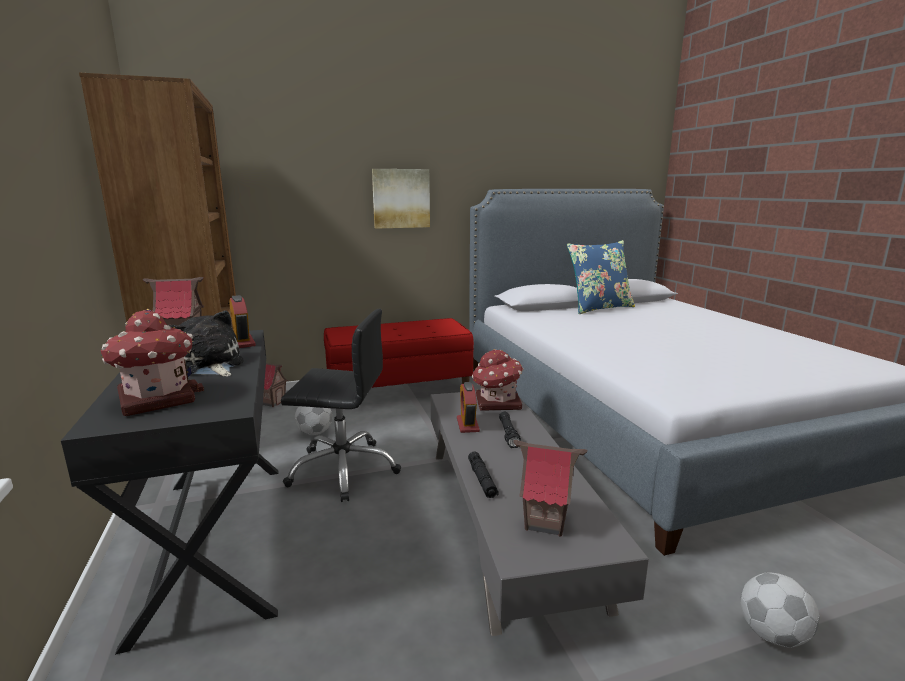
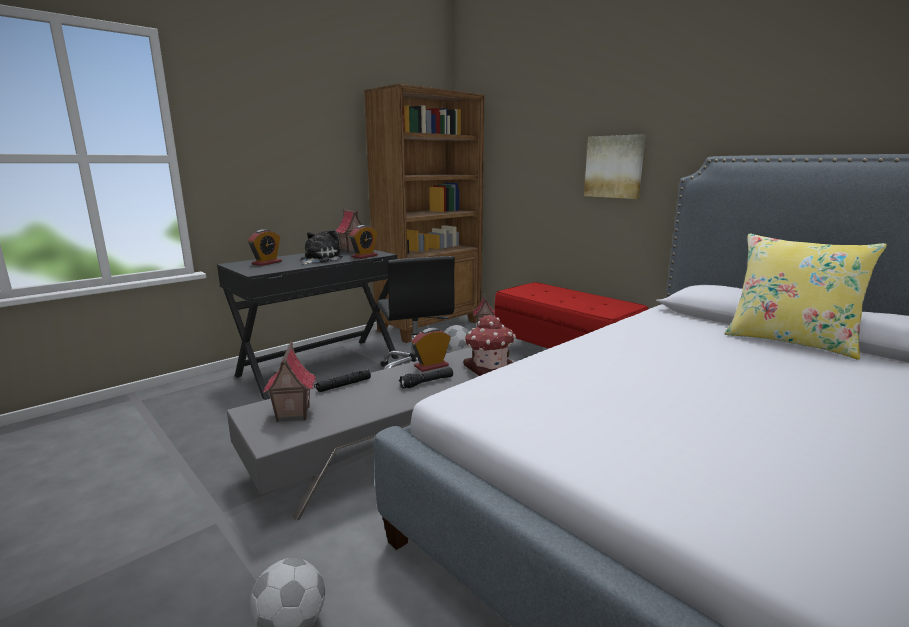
camera: 65 degrees right, 0 degrees up
toy house [101,309,204,416] -> alarm clock [248,229,282,266]
blue pillow [567,240,635,314] -> yellow pillow [724,234,887,360]

